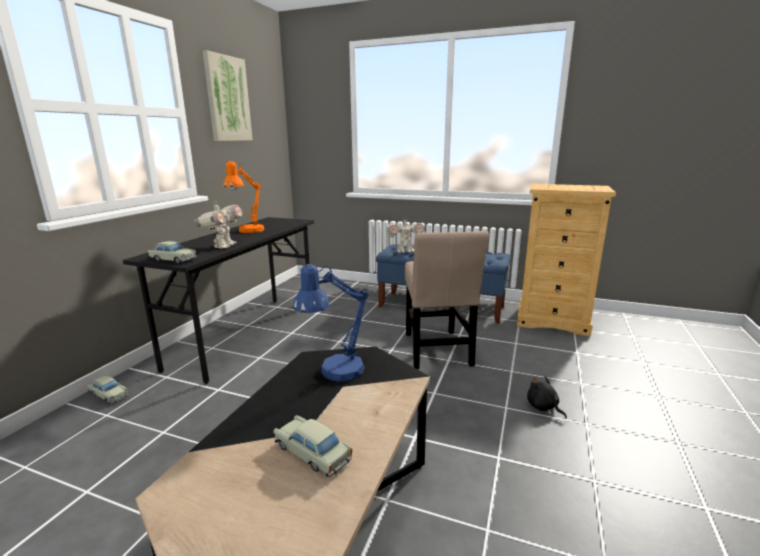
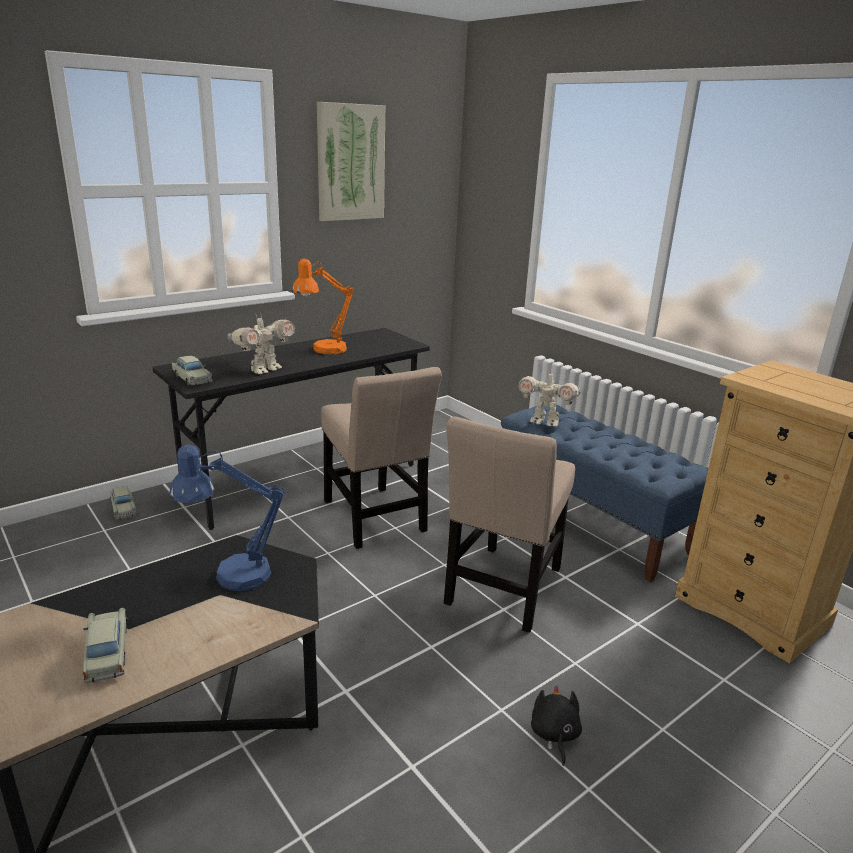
camera: 30 degrees right, 5 degrees up
none -> beige chair [321,367,442,549]

